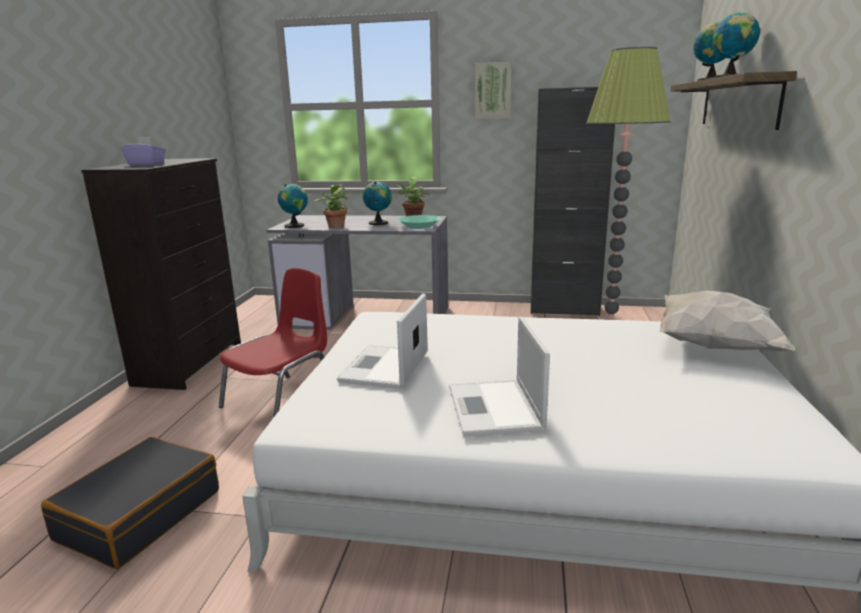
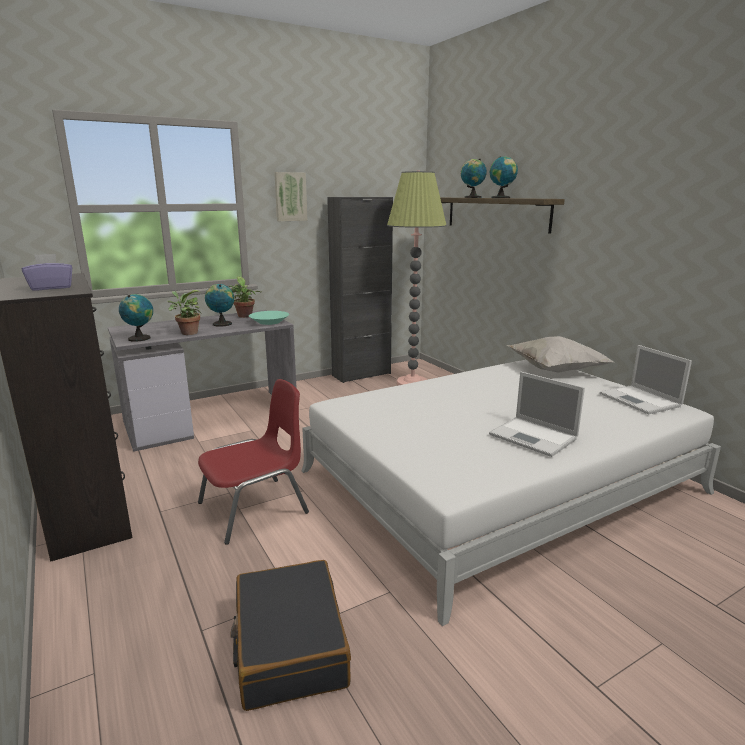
camera: 40 degrees left, 0 degrees up
red chair [219,268,327,418] -> red chair turned 60 degrees clockwise [198,379,309,545]
laptop [337,293,428,389] -> laptop moved to [600,345,692,414]

